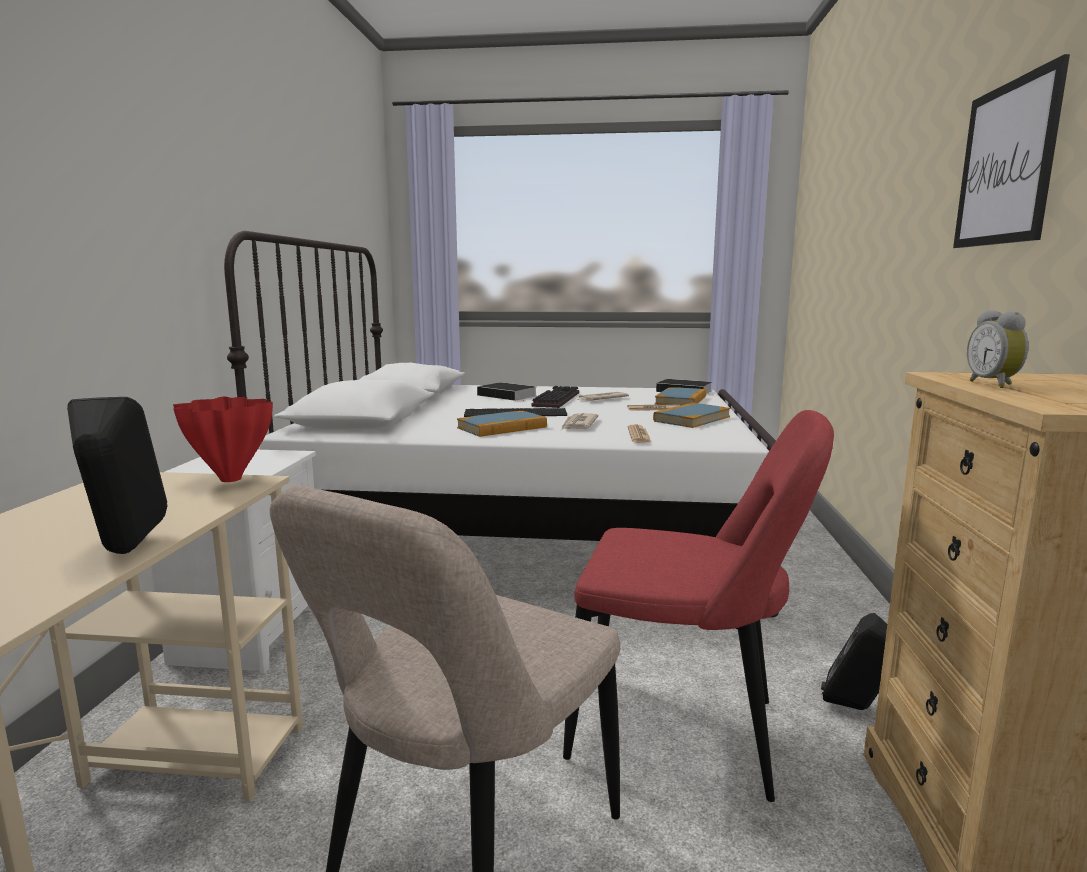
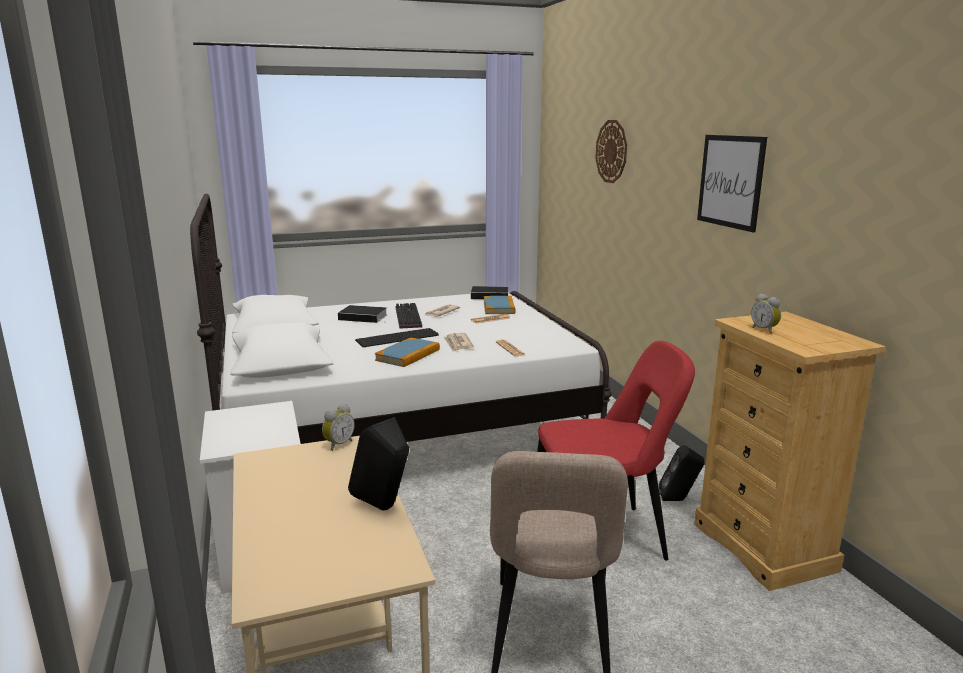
camera: 25 degrees left, 5 degrees up
red vase [173,397,273,482] -> alarm clock [322,404,355,451]
book [653,403,730,428] -> none
none -> wall clock [595,120,627,183]

